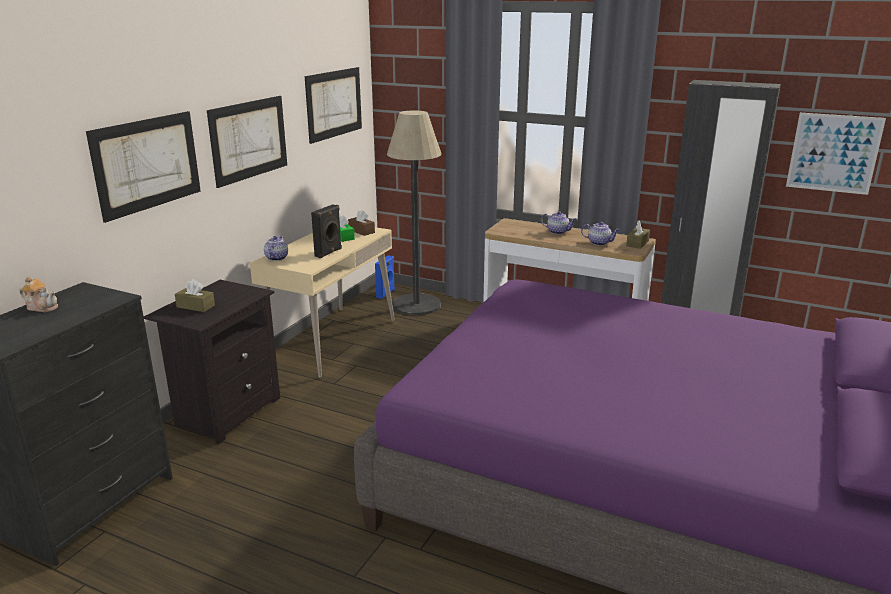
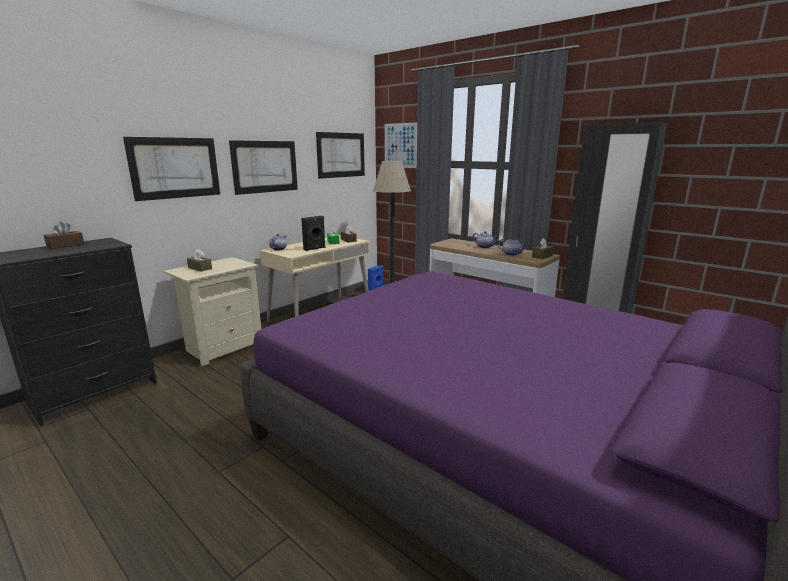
camera: 15 degrees right, 5 degrees down
teapot [19,276,58,312] -> brown tissue box [44,222,84,249]
black nightstand [144,280,280,445] -> beige nightstand [163,257,261,366]
picture [786,113,886,195] -> picture moved to [385,122,417,168]

